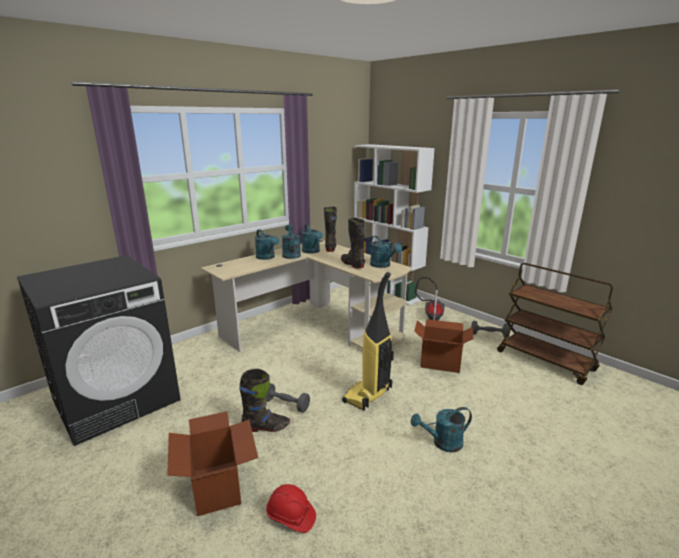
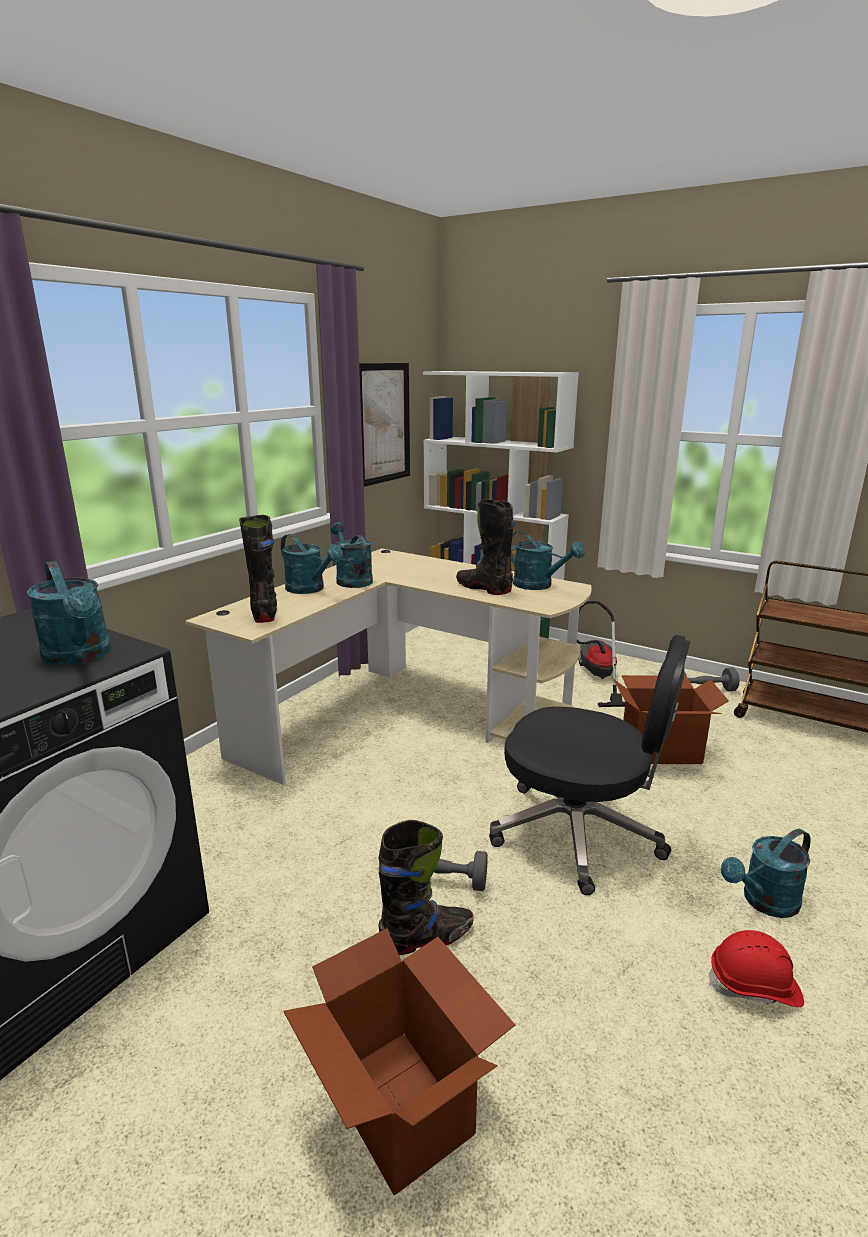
camera: 15 degrees left, 0 degrees up
red hard hat [266,484,316,533] -> red hard hat moved to [709,930,804,1007]
turquoise watering can [302,224,323,253] -> turquoise watering can moved to [27,561,111,665]
black boot [324,207,337,252] -> black boot moved to [239,515,277,623]
vacuum cleaner [342,272,394,411] -> black office chair [489,635,691,895]
none -> picture [359,363,410,487]

